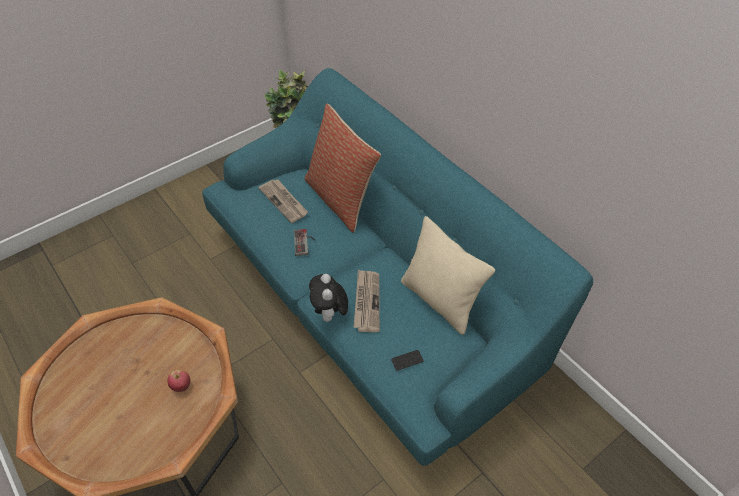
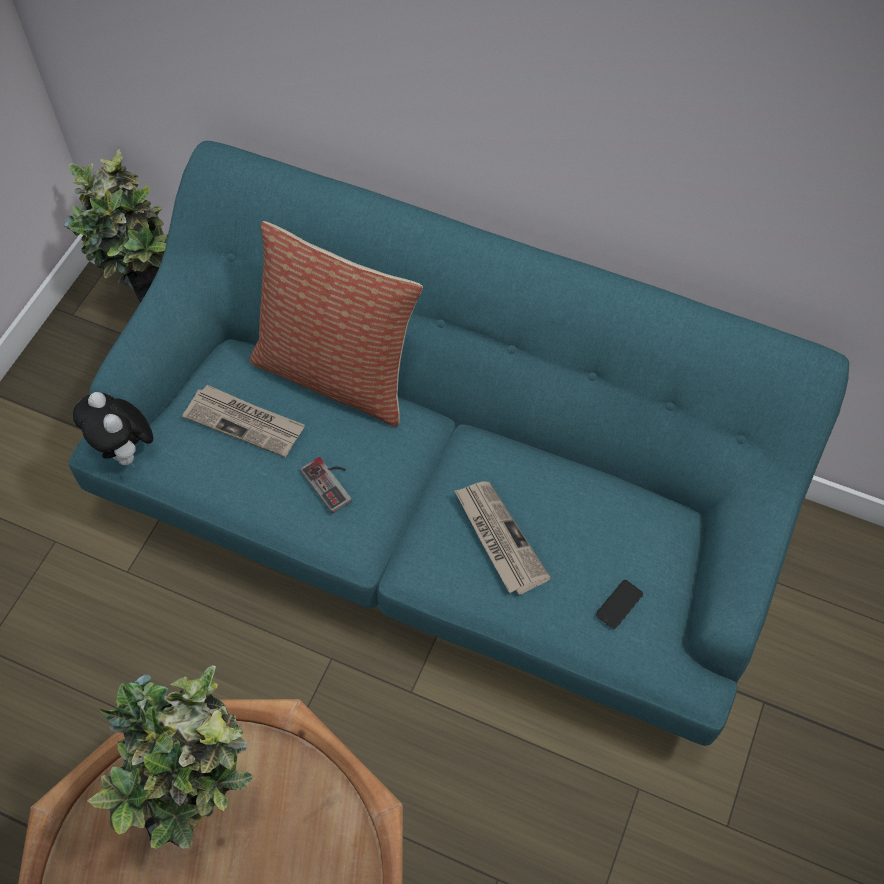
camera: 30 degrees left, 10 degrees up
apple [168,370,190,392] -> none
plush toy [309,274,348,322] -> plush toy moved to [73,392,153,466]
beige pillow [401,216,495,335] -> none
none -> potted plant [87,665,253,849]

